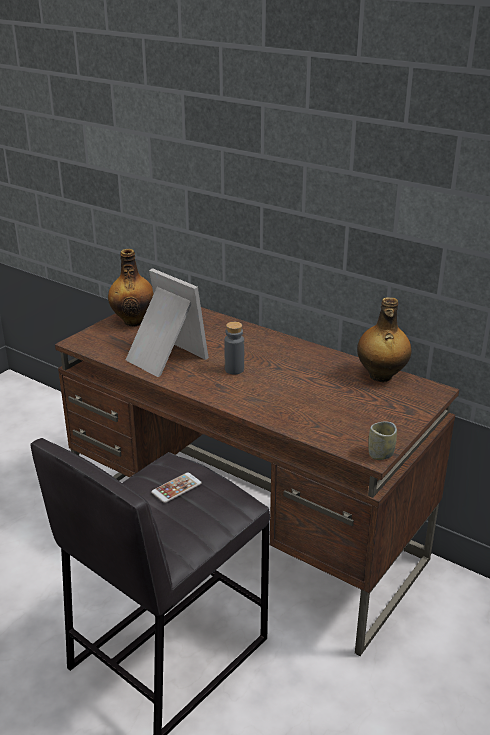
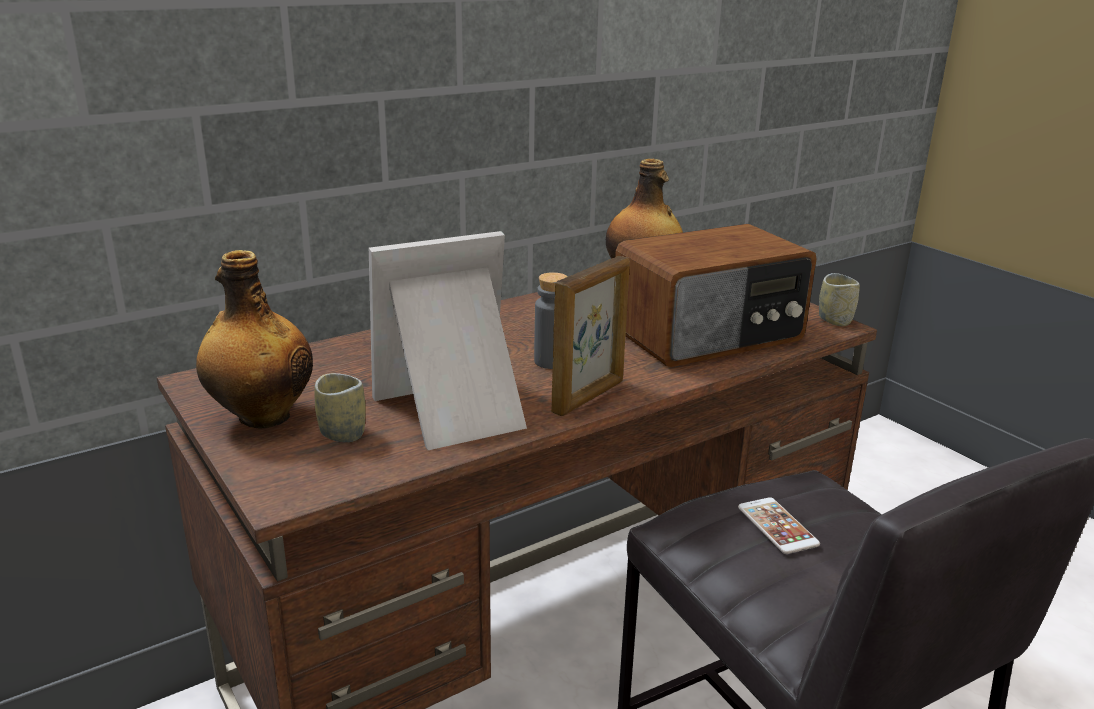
camera: 70 degrees left, 5 degrees down
none -> cup [314,373,366,442]
none -> picture frame [551,256,630,416]
none -> radio [615,224,817,367]

